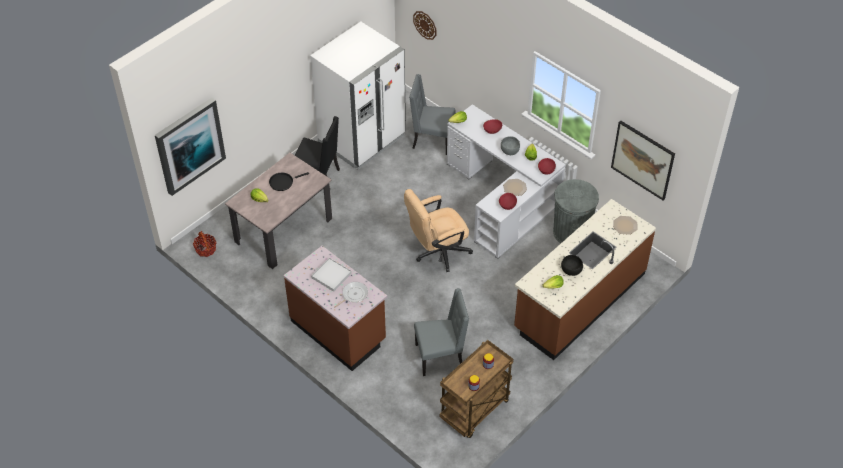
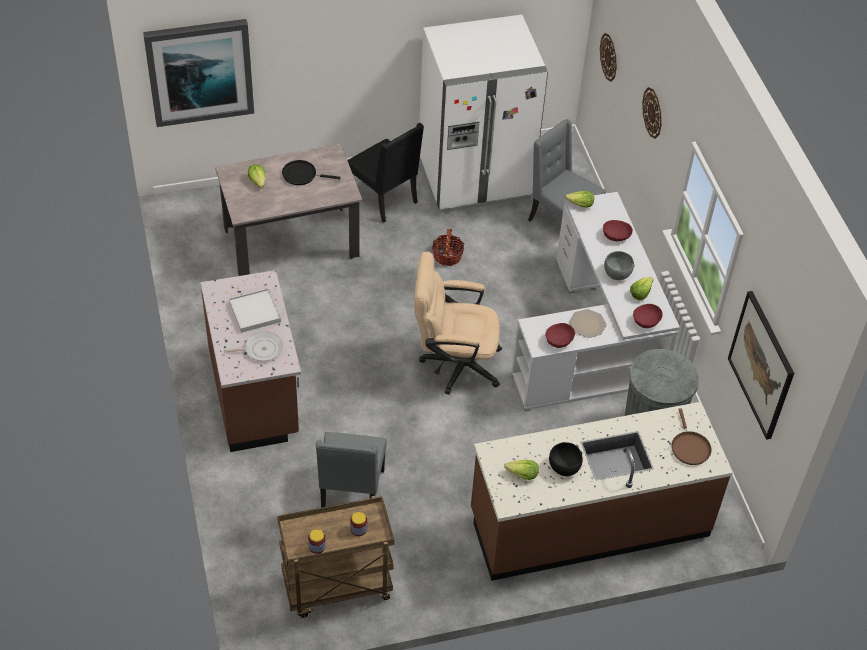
camera: 30 degrees right, 0 degrees up
basket [193,231,216,257] -> basket moved to [432,229,464,266]
grey chair [414,288,469,376] -> grey chair turned 75 degrees clockwise [316,432,387,508]
plate [613,216,637,235] -> brown frying pan [672,408,712,465]
none -> wall clock [642,87,662,139]

